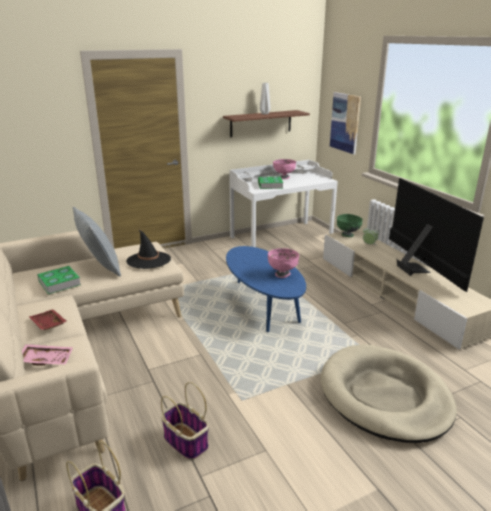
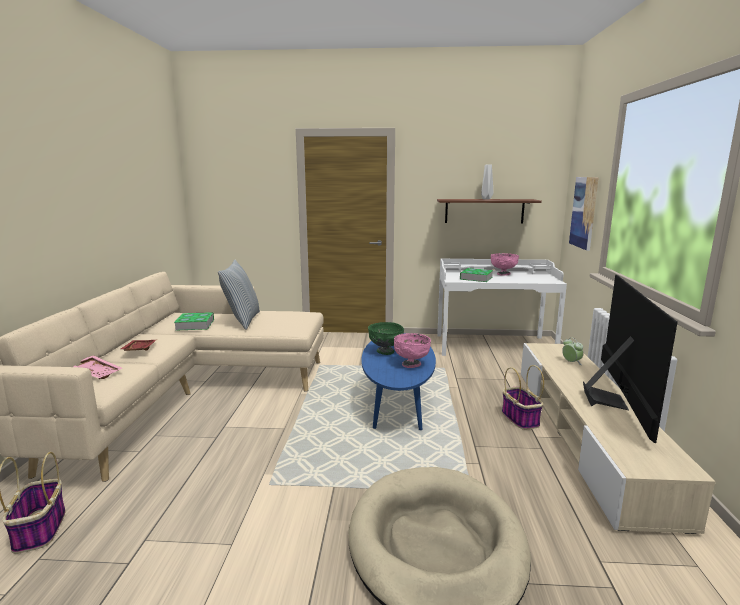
camera: 30 degrees right, 10 degrees down
black hat [126,229,171,269] -> none
basket [161,382,209,460] -> basket moved to [502,365,544,430]
green bowl [337,214,363,237] -> green bowl moved to [368,322,404,355]

